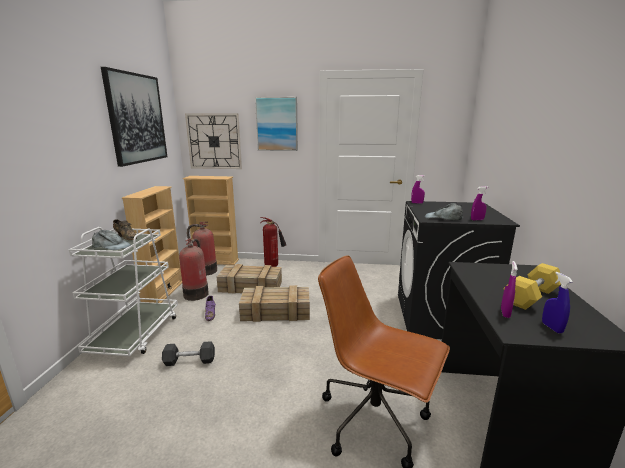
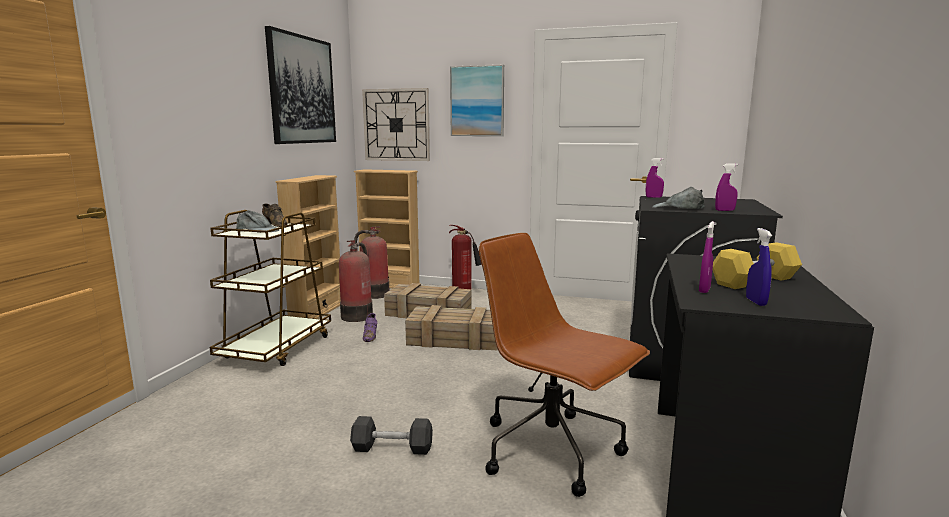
camera: 10 degrees right, 5 degrees down
white cart [69,227,178,356] -> brown cart [210,210,331,366]
grey dumbbell [162,341,215,366] -> grey dumbbell moved to [350,416,433,455]

